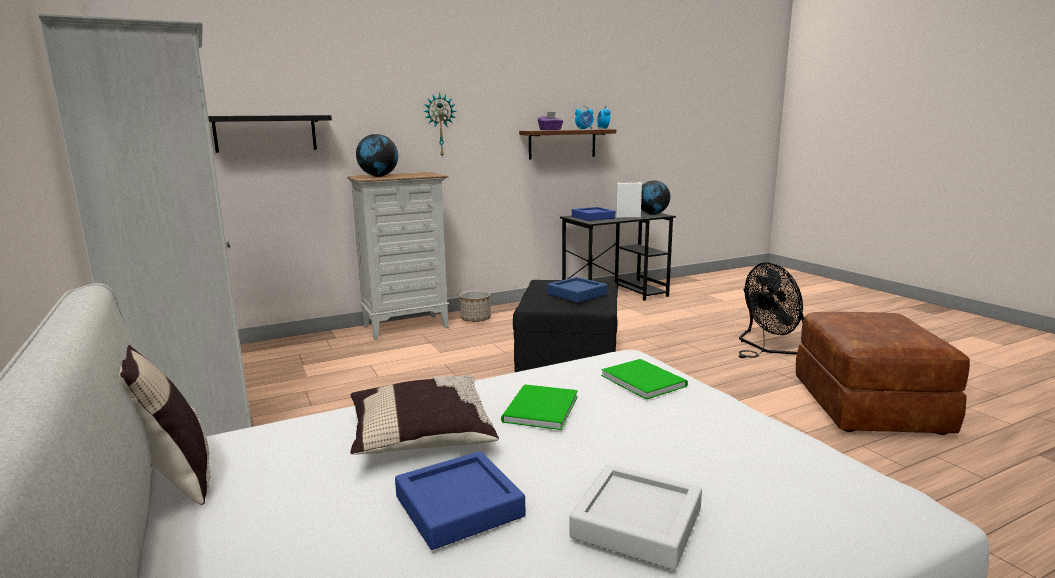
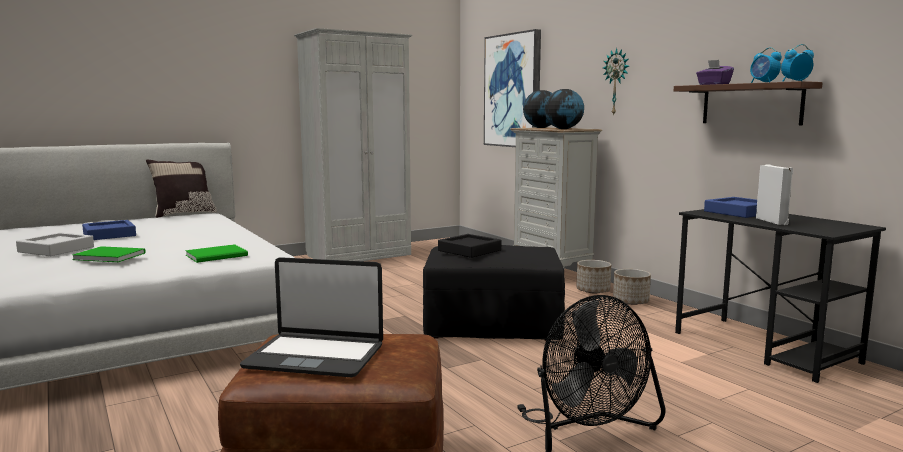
camera: 85 degrees right, 5 degrees down
black shelf [208,115,332,153] -> picture [484,29,541,147]
pillow [350,375,499,455] -> none
green book [501,384,578,430] -> green book moved to [72,246,146,262]
blue tray [547,277,608,303] -> black tray [438,234,501,258]
globe [641,180,671,215] -> globe moved to [544,89,584,129]
none -> laptop [240,257,383,377]
none -> planter [613,269,651,305]

